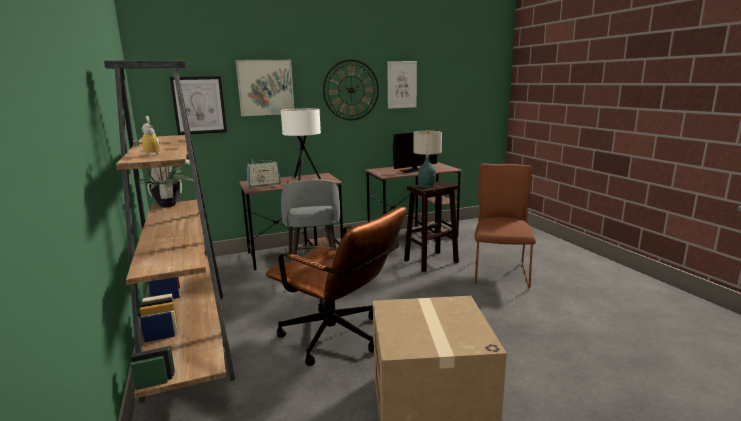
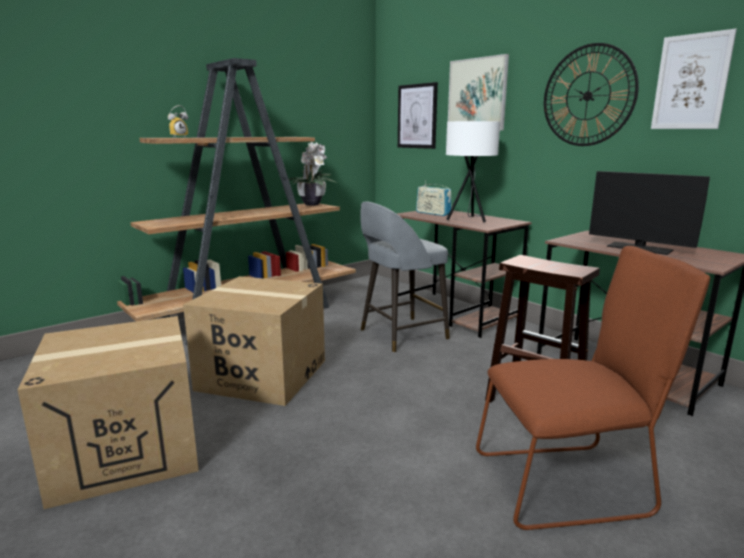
camera: 70 degrees right, 0 degrees up
brown office chair [266,207,406,366] -> cardboard box [183,276,325,406]
table lamp [413,130,442,187] -> none

